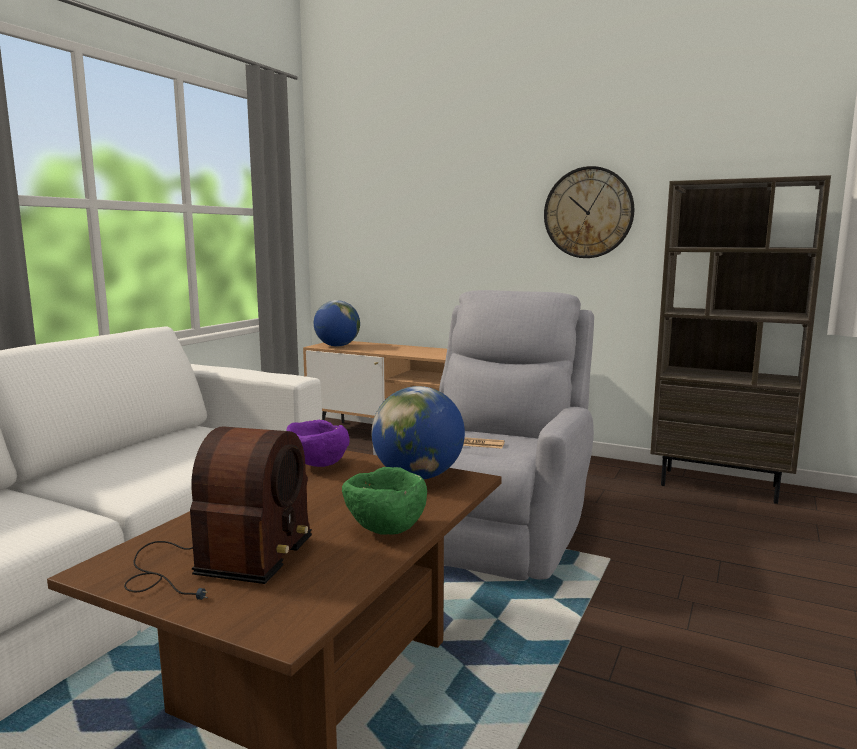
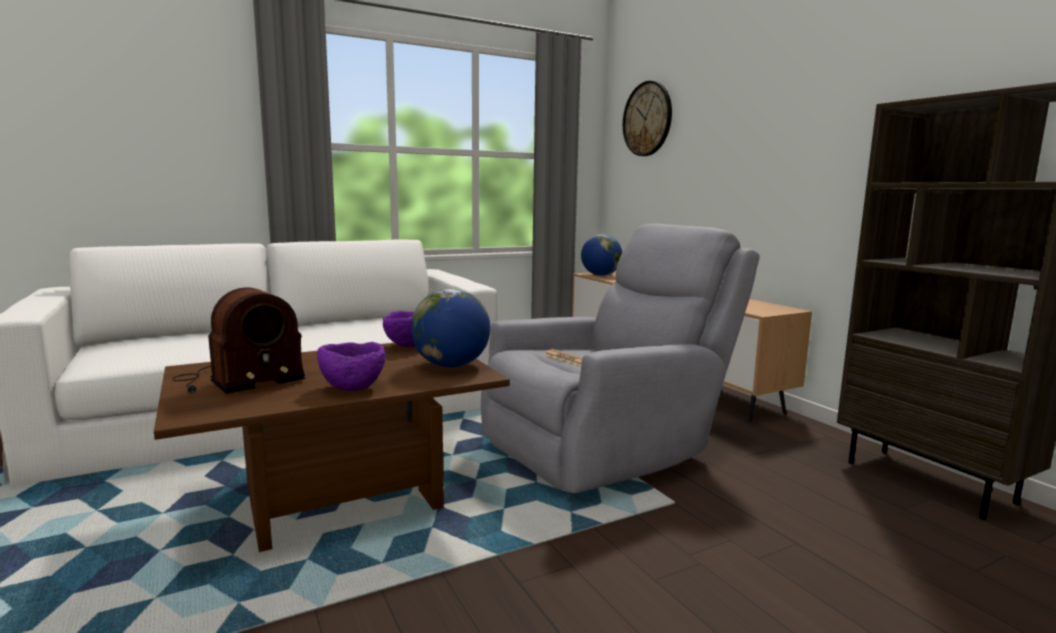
camera: 35 degrees right, 0 degrees up
green bowl [342,467,427,535] -> purple bowl [317,342,386,391]
wall clock [544,166,634,258] -> wall clock moved to [623,81,672,156]

